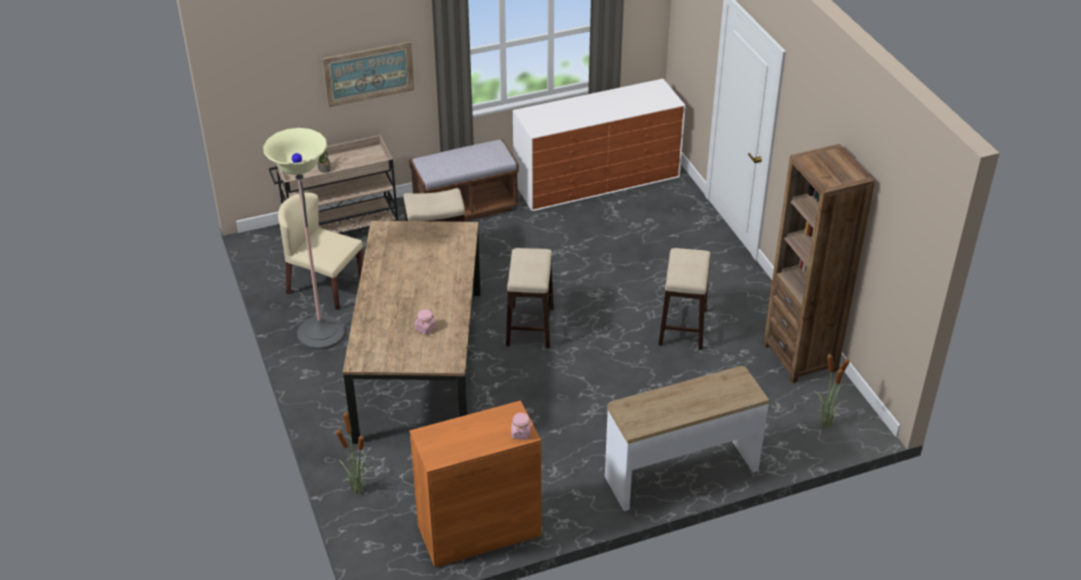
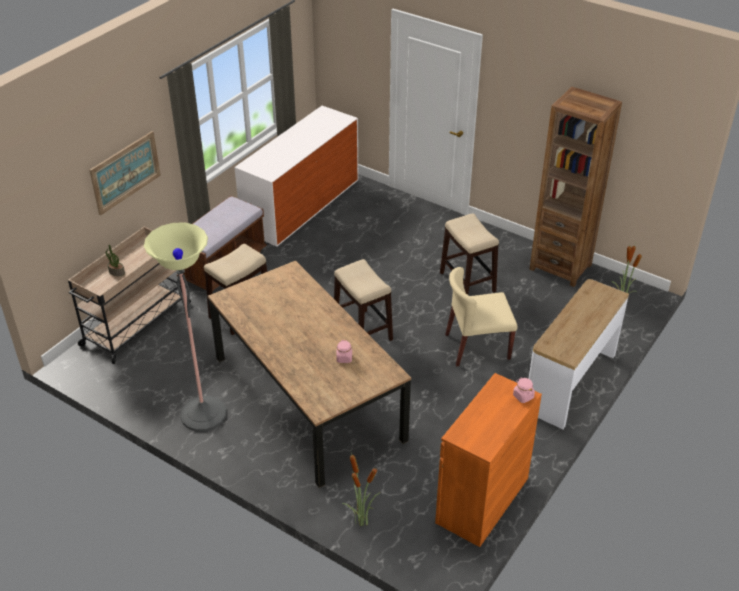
camera: 35 degrees left, 0 degrees up
beige chair [278,192,363,310] -> beige chair moved to [445,267,517,367]

